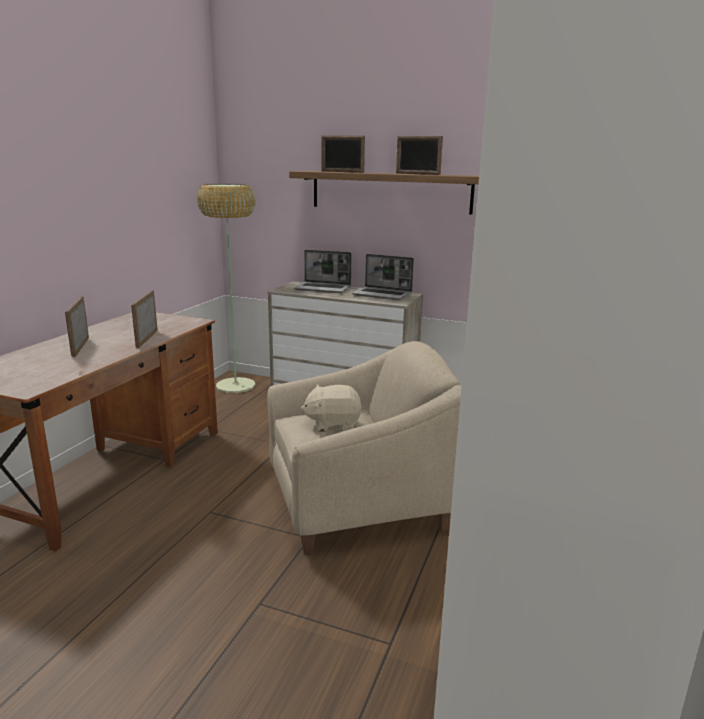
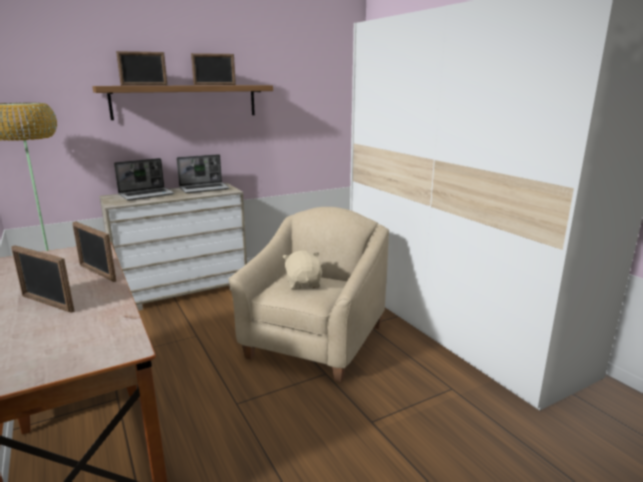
camera: 50 degrees left, 0 degrees up
beige plush toy [301,384,362,432] -> beige plush toy turned 135 degrees clockwise [282,251,322,290]

